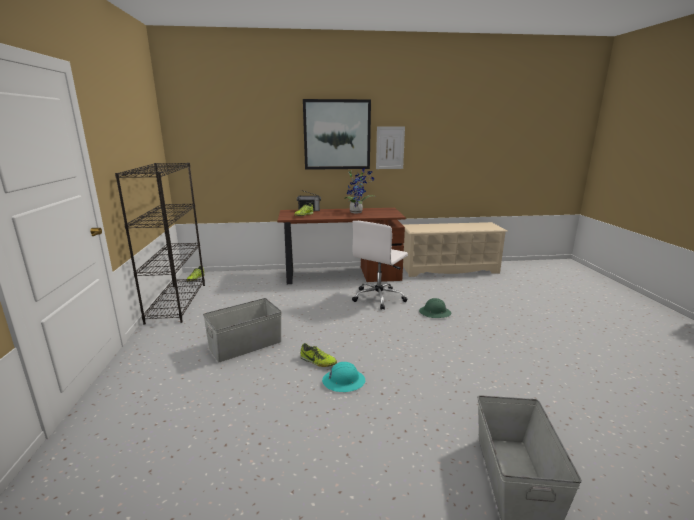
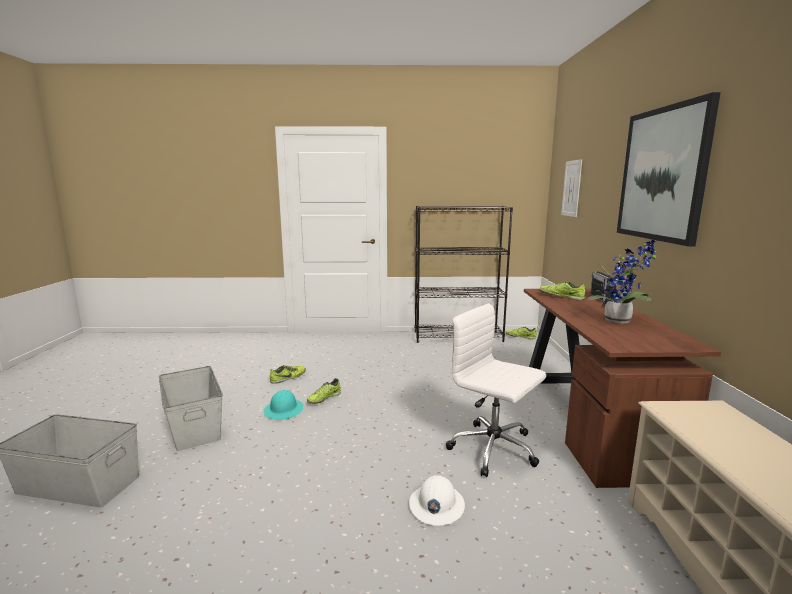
camera: 95 degrees right, 5 degrees down
grey storage box [203,298,282,362] -> grey storage box moved to [159,366,223,451]
picture [376,126,405,169] -> picture moved to [561,159,582,217]
green hard hat [419,298,451,318] -> white hard hat [409,475,465,526]
none -> shoe [270,365,306,384]

